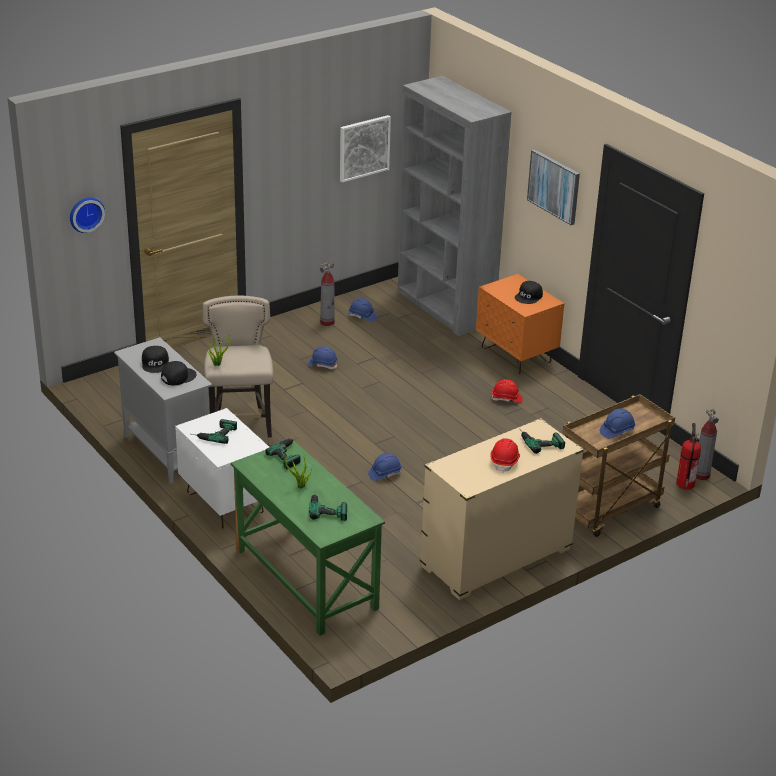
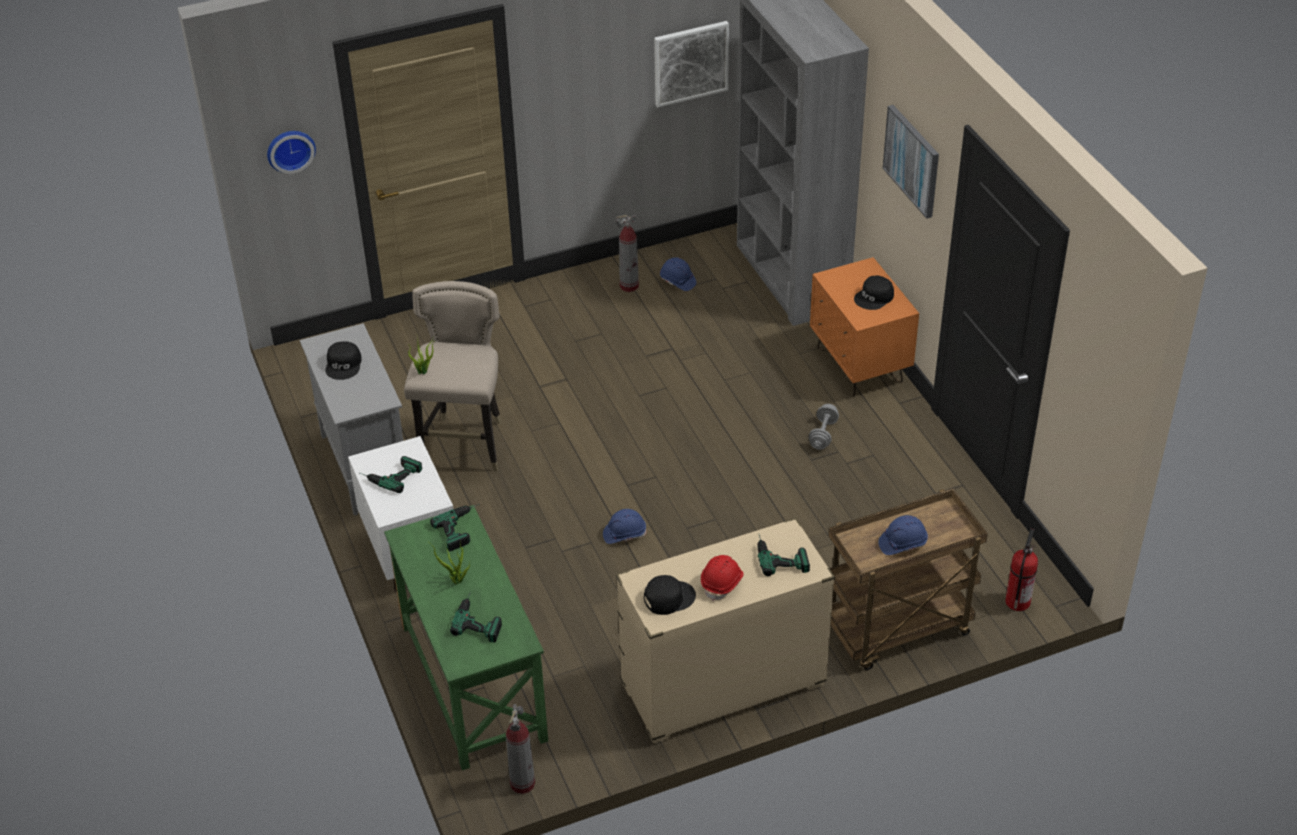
camera: 15 degrees right, 10 degrees up
black cap [161,361,197,386] -> black cap moved to [644,575,696,615]
blue hard hat [308,346,338,369] -> none
red hard hat [491,379,522,403] -> grey dumbbell [809,404,839,450]
fire extinguisher [696,409,719,480] -> fire extinguisher moved to [506,704,535,794]

